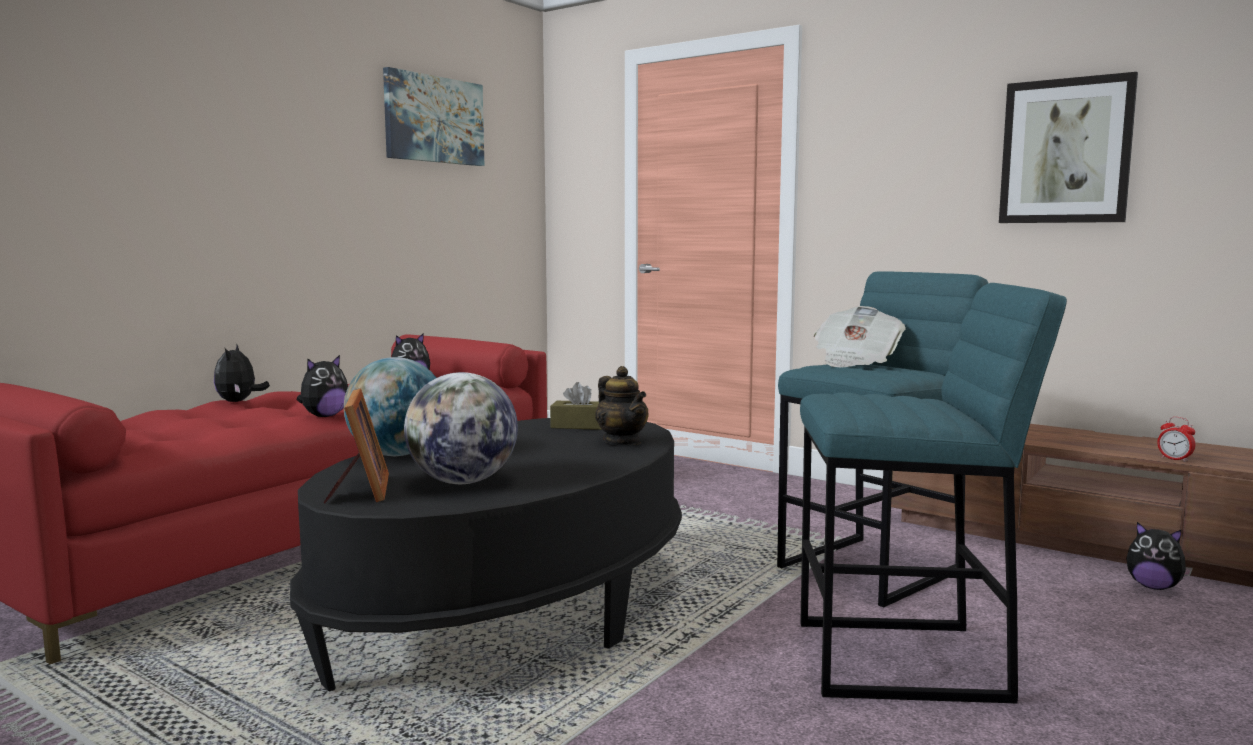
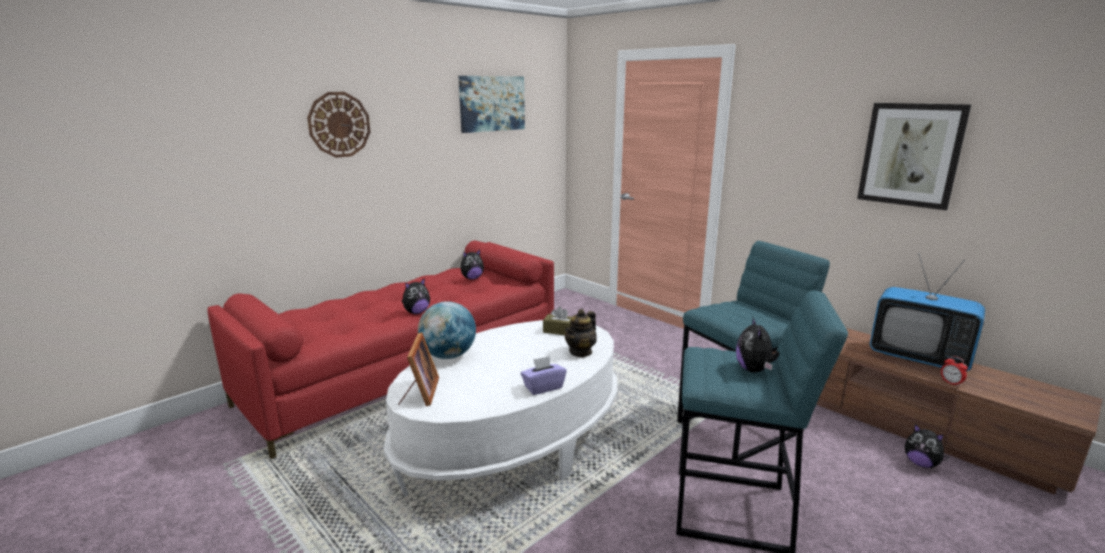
camera: 10 degrees right, 10 degrees up
plush toy [214,345,270,402] -> plush toy moved to [736,316,780,373]
black coffee table [290,418,682,692] -> white coffee table [384,320,617,497]
globe [404,372,518,484] -> none
teapot [595,366,648,445] -> teapot turned 60 degrees clockwise [565,309,597,357]
newspaper [814,306,906,367] -> none
none -> wall clock [307,92,370,158]
none -> purple tissue box [521,356,567,395]
none -> television [870,253,985,371]

